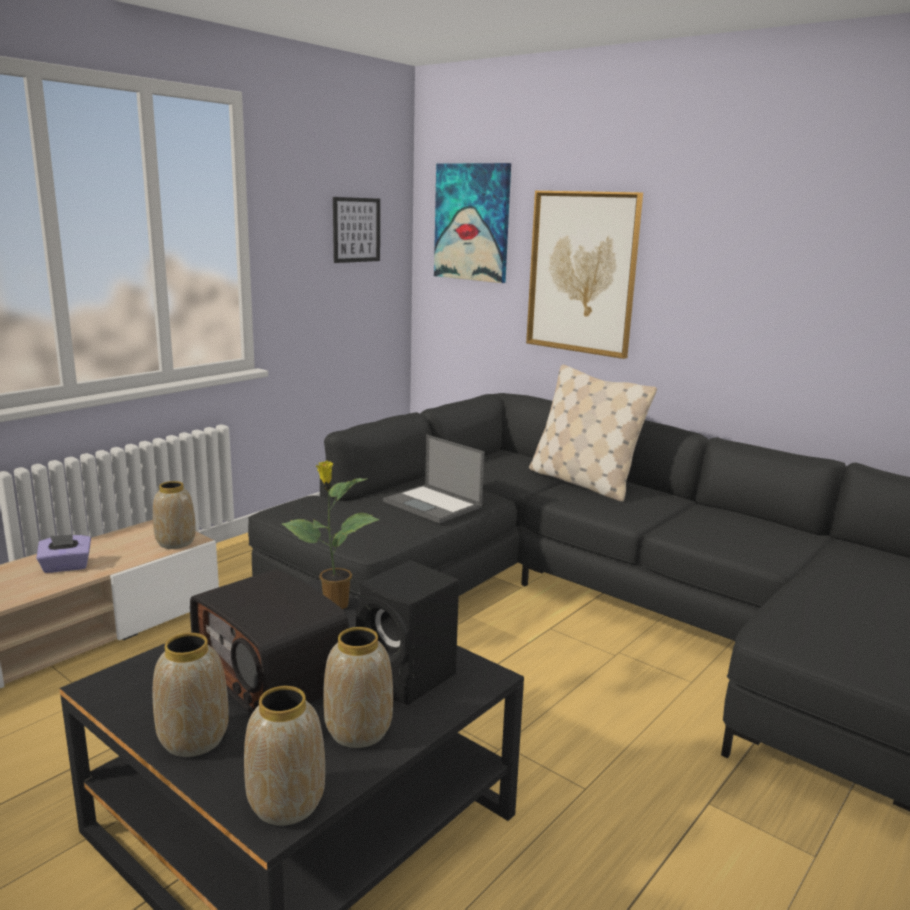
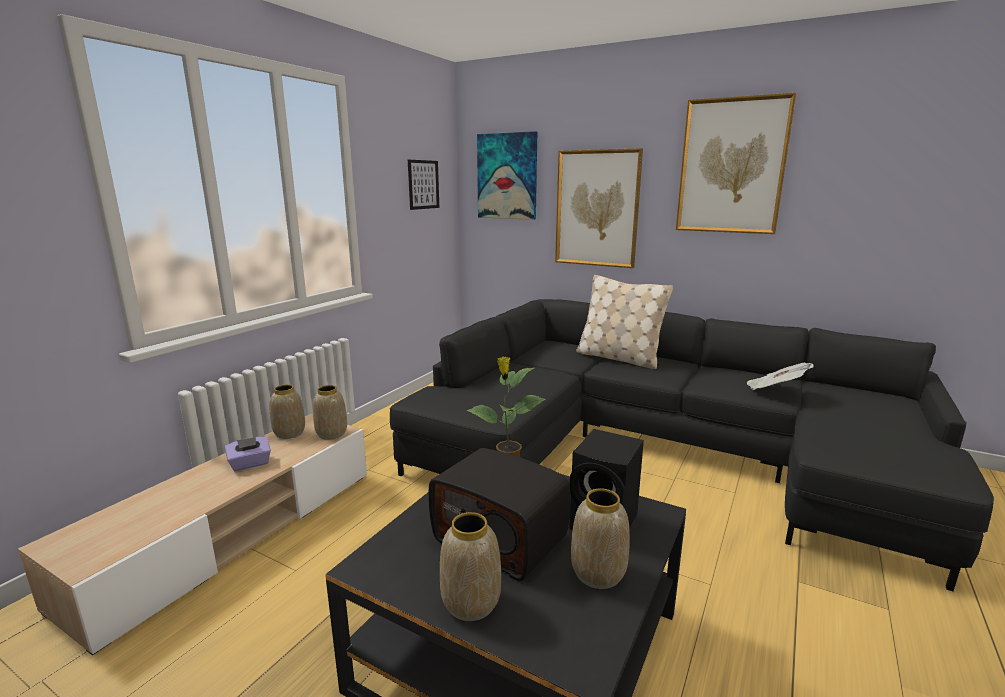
camera: 10 degrees left, 0 degrees up
vase [244,686,325,826] -> vase moved to [270,384,305,439]
laptop [383,435,484,523] -> none
none -> picture [676,93,796,234]
none -> newspaper [747,363,814,390]

